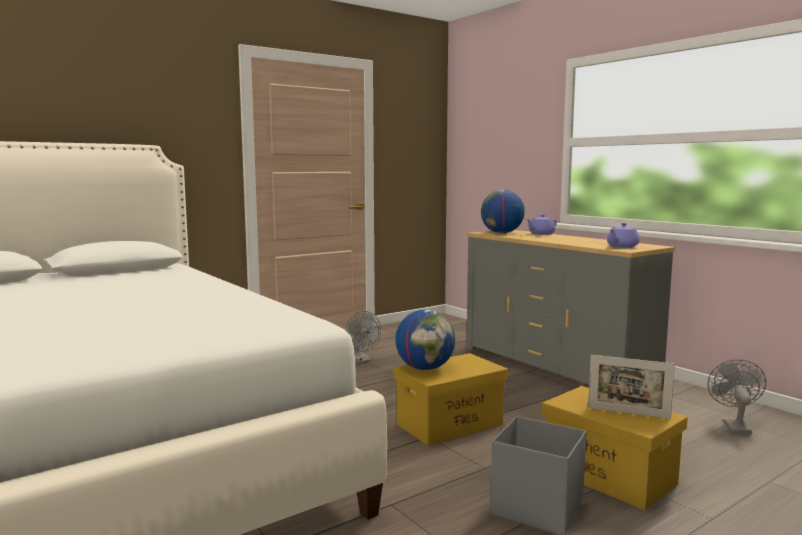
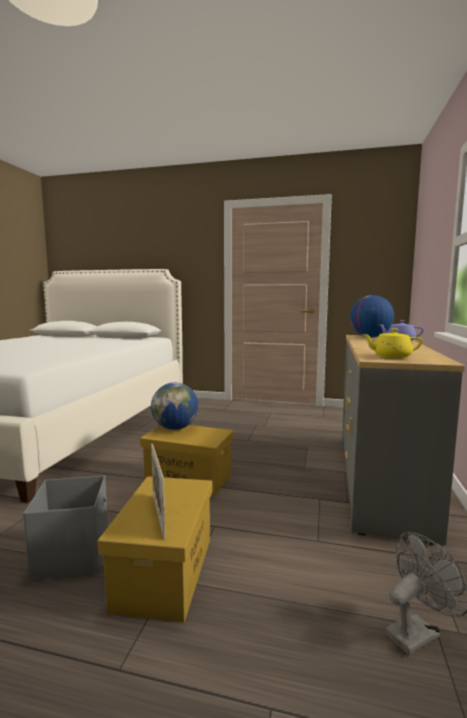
camera: 50 degrees right, 0 degrees up
grey fan [346,311,381,363] -> none
purple teapot [607,223,639,248] -> yellow teapot [362,328,423,358]

